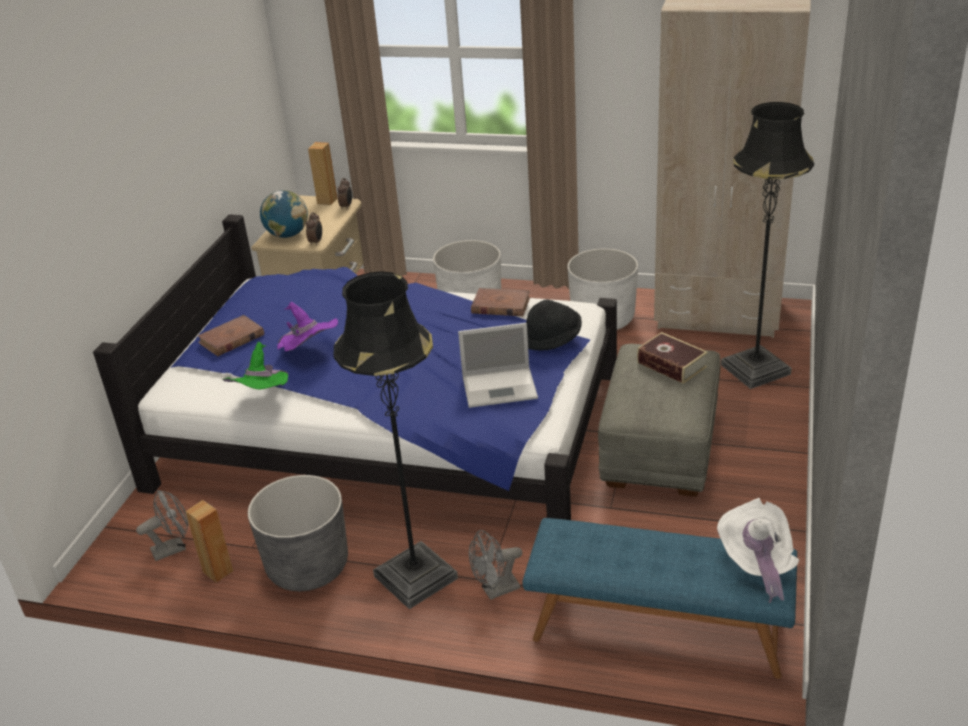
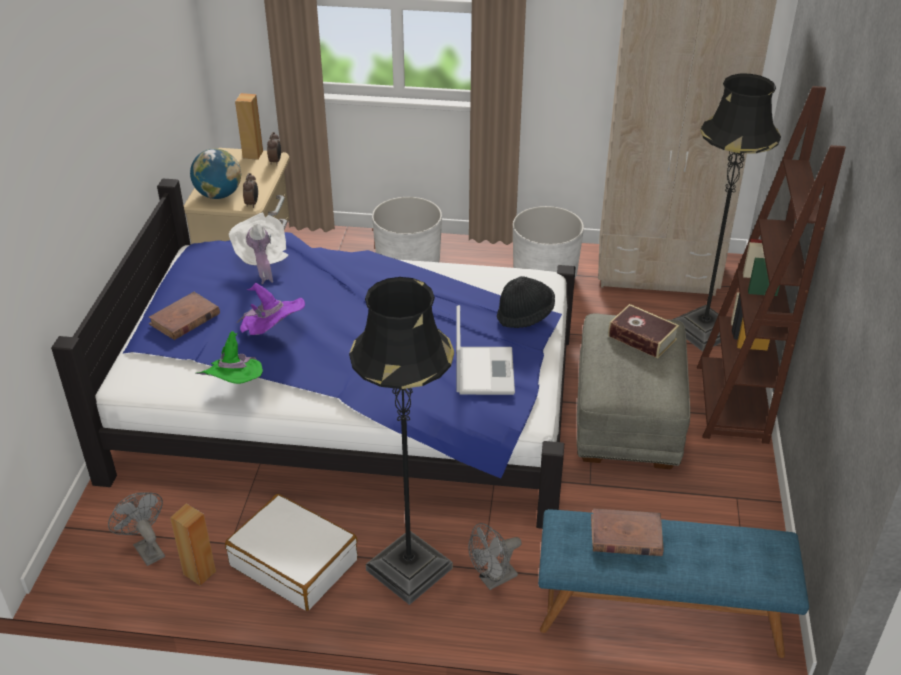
camera: 10 degrees left, 5 degrees up
grey fan [136,490,189,561] -> grey fan turned 90 degrees counterclockwise [108,492,165,566]
grey planter [248,475,348,591] -> white suitcase [225,494,358,611]
laptop [458,323,538,408] -> laptop turned 75 degrees counterclockwise [456,305,515,395]
brown book [471,288,530,316] -> brown book moved to [591,508,664,556]
white hat [717,498,799,603] -> white hat moved to [229,213,288,284]
none -> brown bookcase [697,86,846,444]

